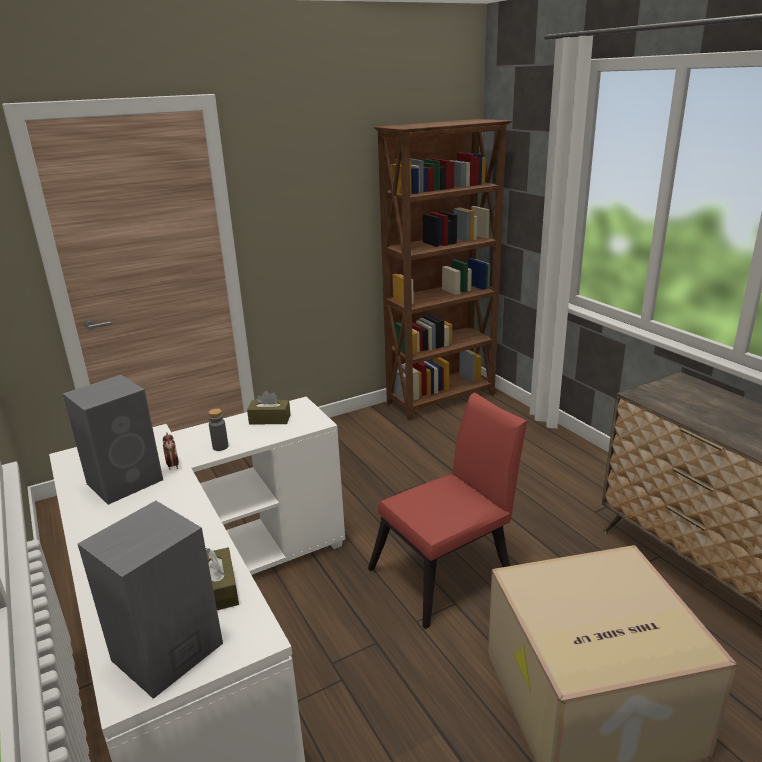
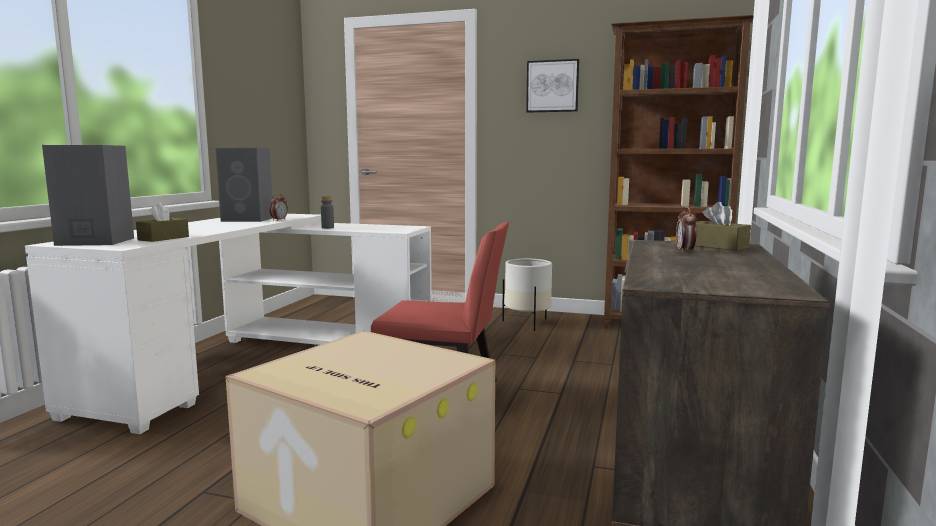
camera: 45 degrees right, 15 degrees down
brown tissue box [247,391,291,424] -> brown tissue box moved to [695,202,751,251]
none -> white planter [502,259,552,331]
none -> picture [526,59,579,113]
none -> alarm clock [676,207,697,253]

